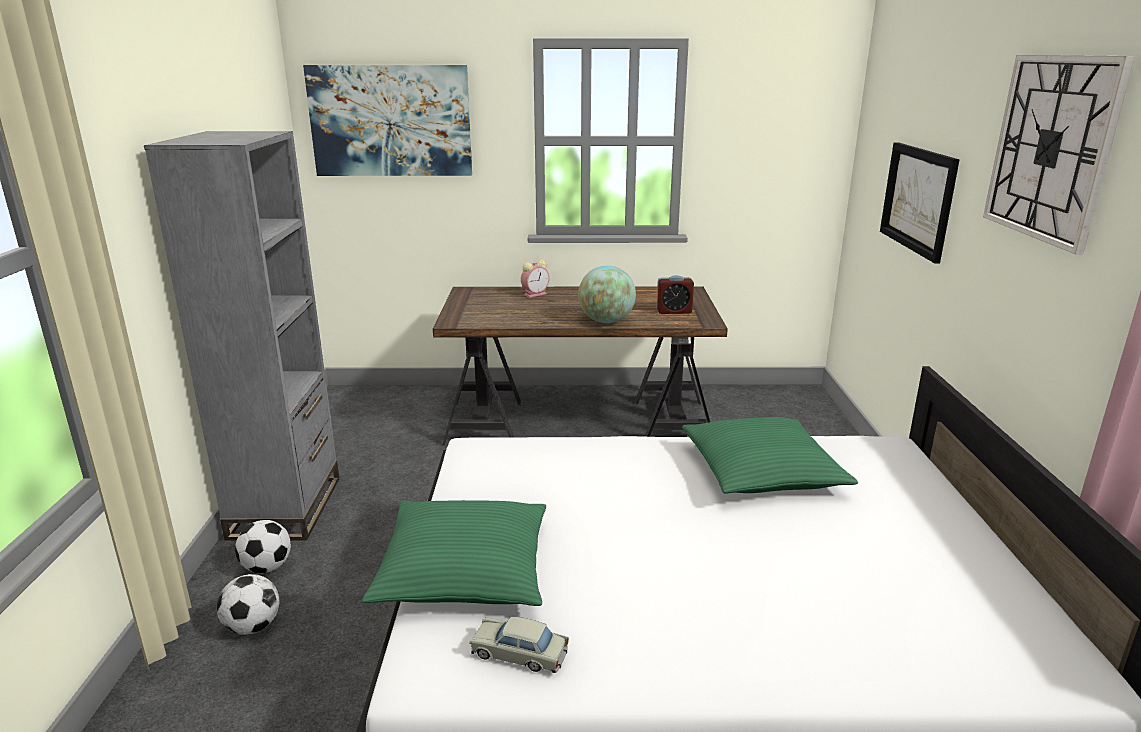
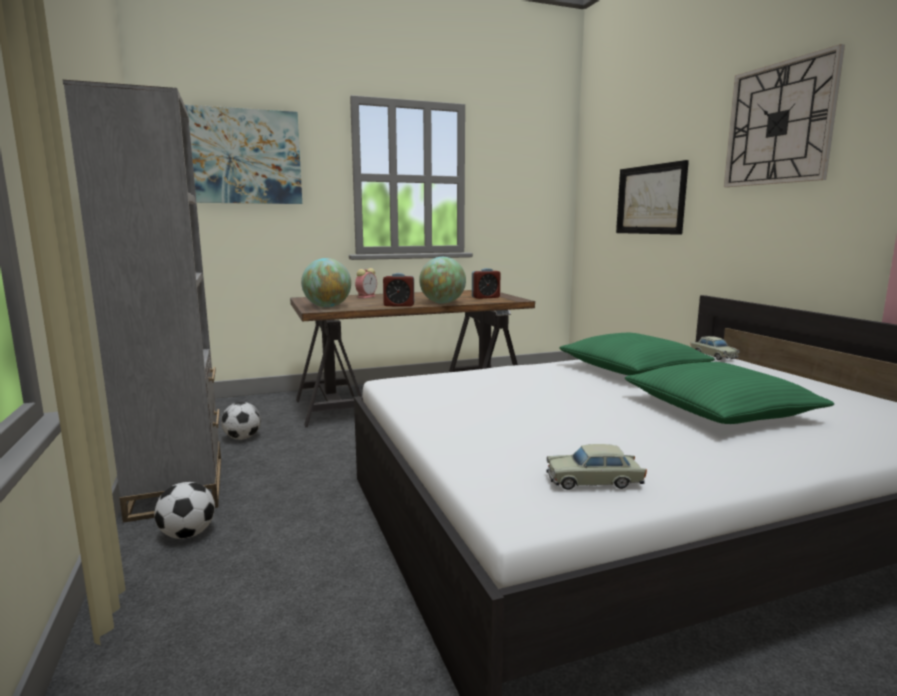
camera: 20 degrees left, 10 degrees down
football [217,574,279,635] -> football moved to [221,402,261,440]
green pillow [362,500,546,606] -> green pillow moved to [625,362,834,424]
none -> globe [301,258,351,307]
none -> alarm clock [383,273,414,307]
none -> beige toy car [691,336,740,360]

